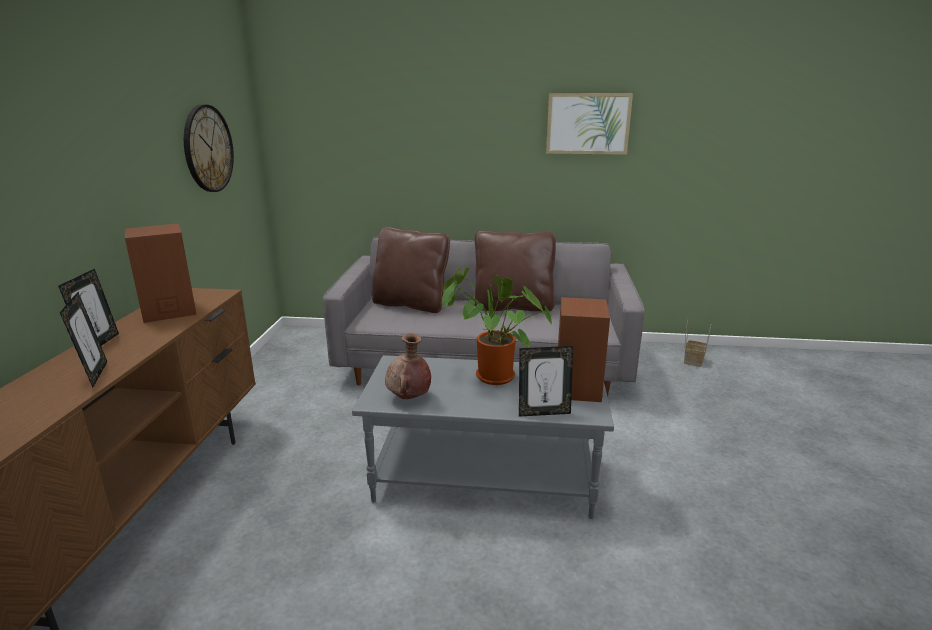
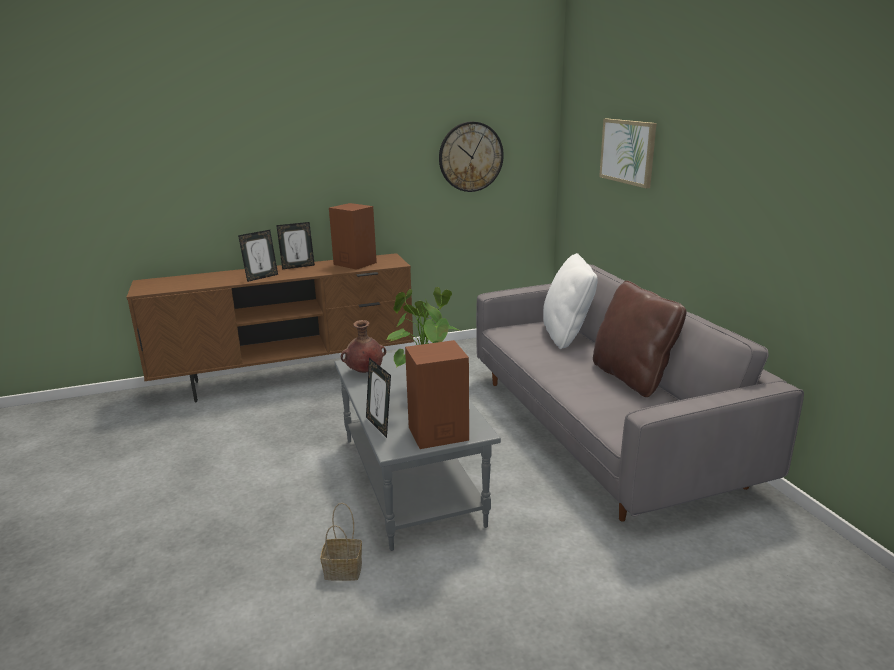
camera: 65 degrees right, 0 degrees up
brown pillow [372,227,450,313] -> white pillow [543,253,598,349]
picture [546,93,633,155] -> picture moved to [599,119,657,188]
basket [684,320,712,367] -> basket moved to [321,503,362,581]

